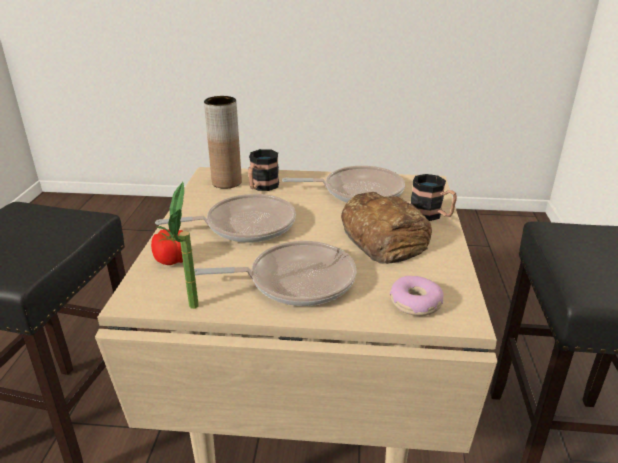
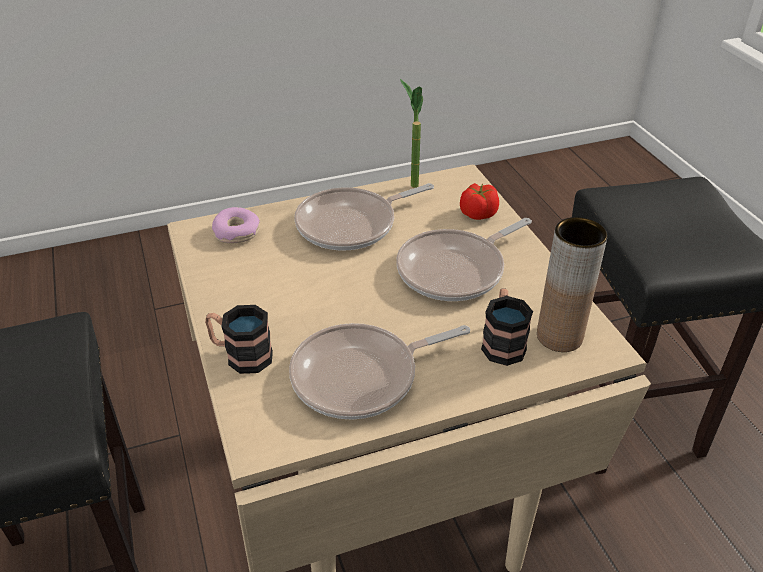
camera: 155 degrees right, 10 degrees up
bread [341,192,432,264] -> none

